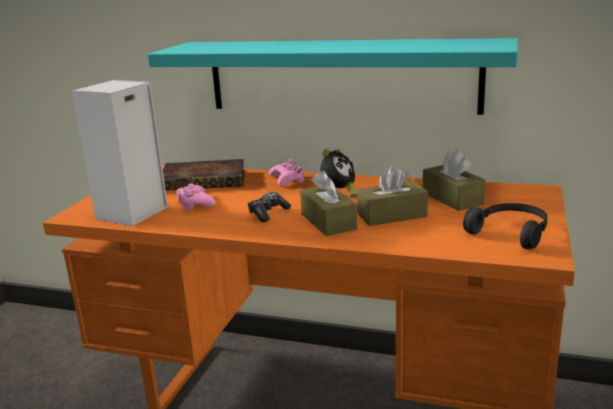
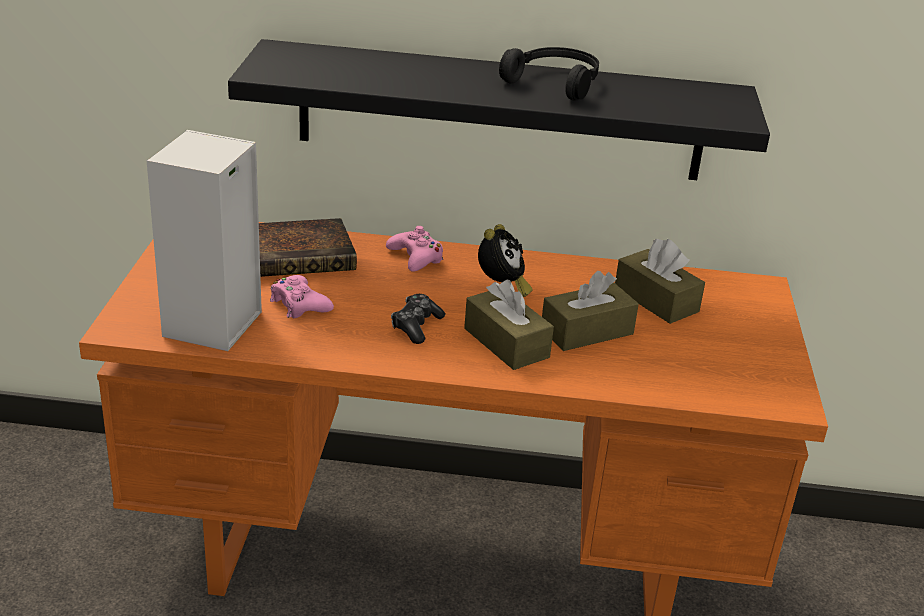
camera: 15 degrees left, 10 degrees up
turquoise shelf [148,38,518,115] -> black shelf [228,39,770,180]
black headphones [463,203,548,249] -> black headphones moved to [499,47,599,100]

